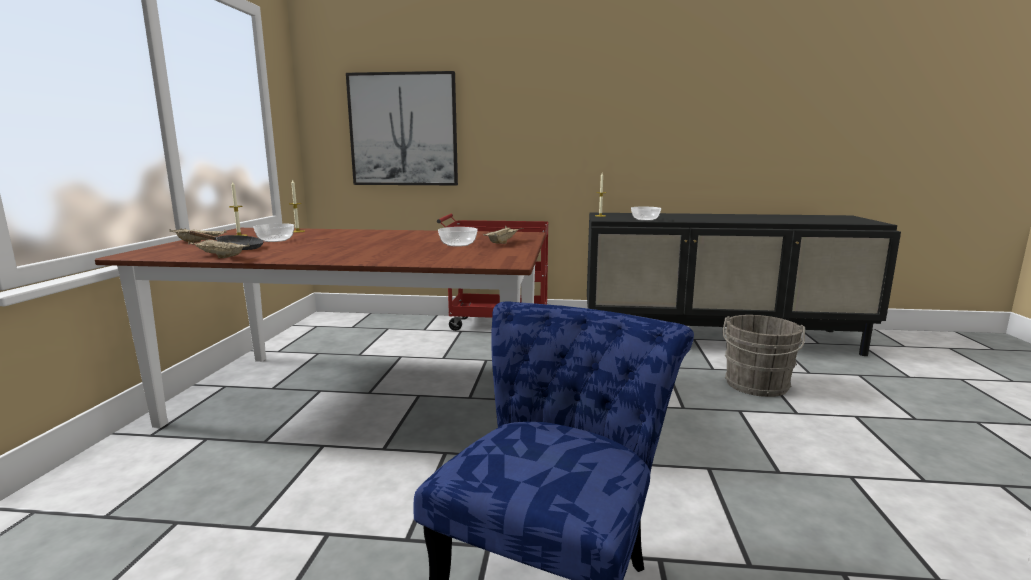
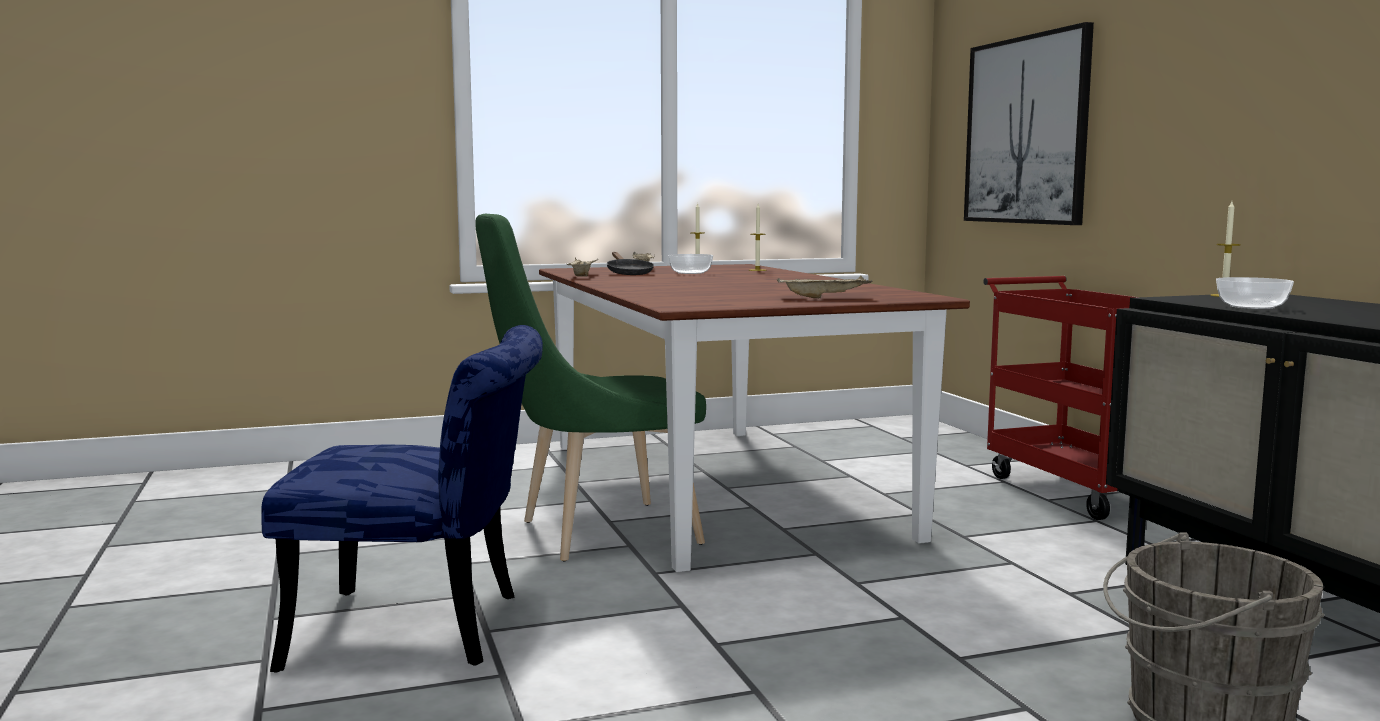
camera: 65 degrees right, 5 degrees down
bowl [438,227,478,247] -> none
none -> green chair [475,214,706,562]

